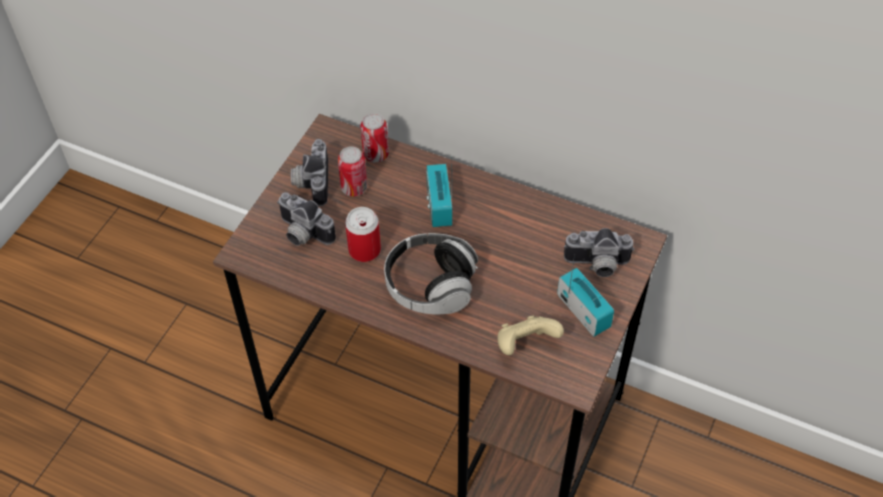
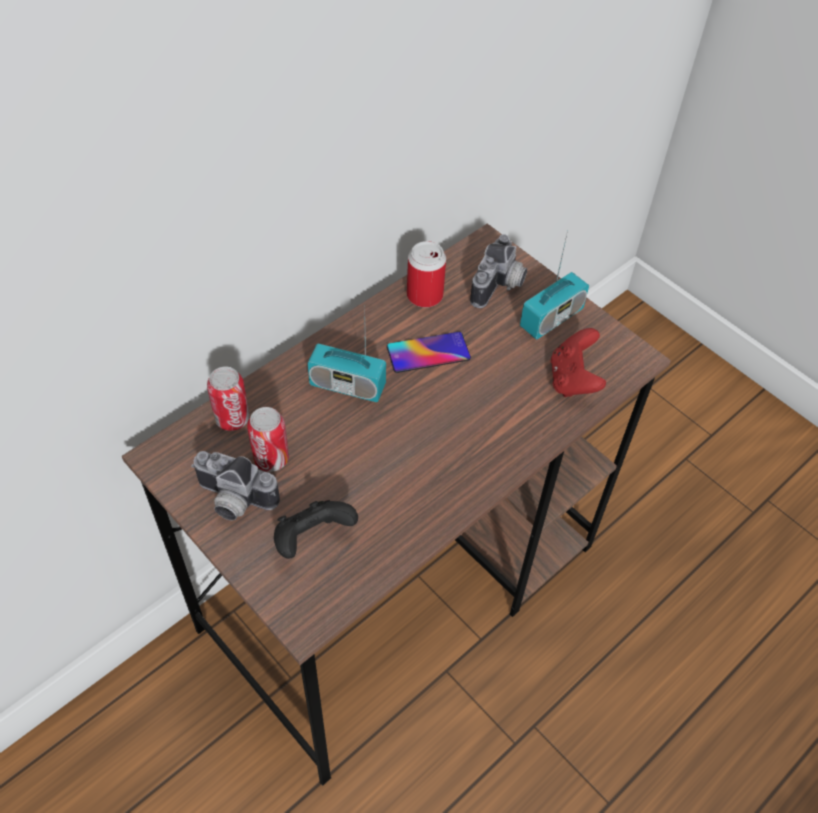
camera: 70 degrees left, 0 degrees up
camera [277,192,336,246] -> black game controller [274,500,358,559]
can [345,207,381,262] -> can moved to [407,241,446,308]
headphones [384,233,478,315] -> none
beige game controller [497,316,564,355] -> red game controller [550,328,606,397]
radio [557,254,614,337] -> radio turned 150 degrees clockwise [520,230,589,340]
none -> phone [387,332,471,373]

